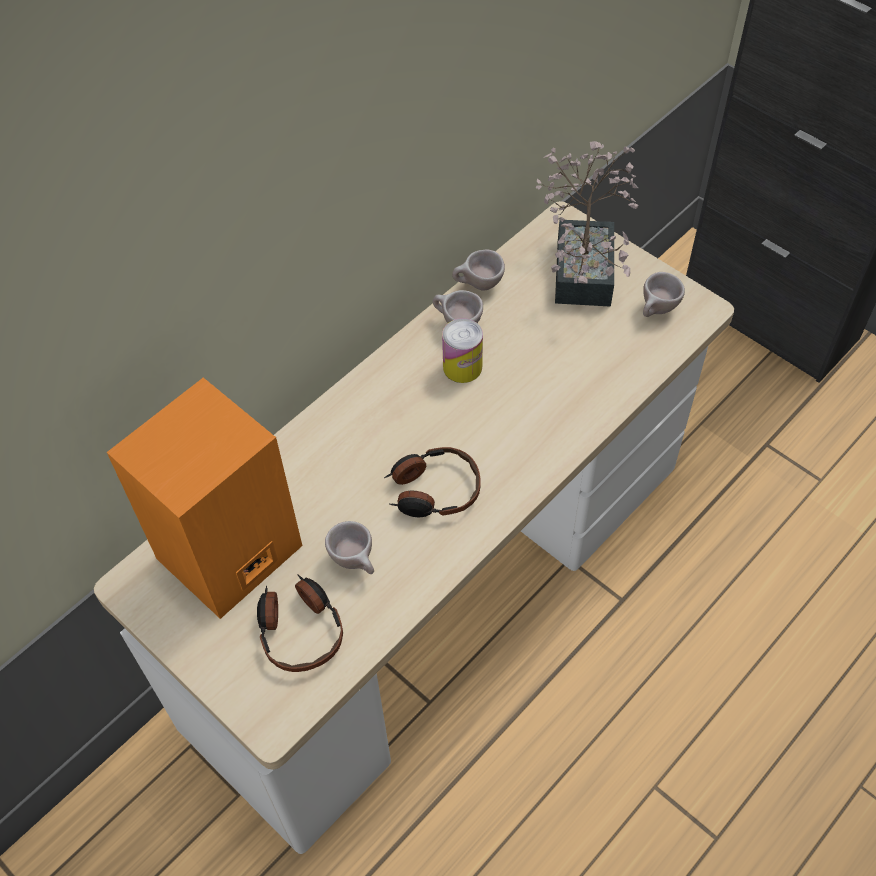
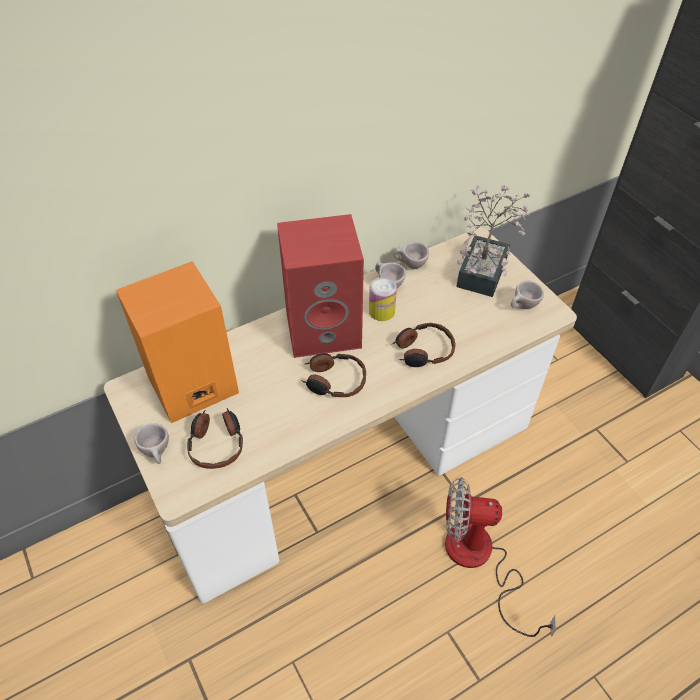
camera: 15 degrees right, 5 degrees down
beige cup [325,521,374,574] -> beige cup moved to [134,423,169,464]
none -> red speaker [277,214,364,358]
none -> headphones [393,323,455,367]
none -> fan [445,477,556,637]

